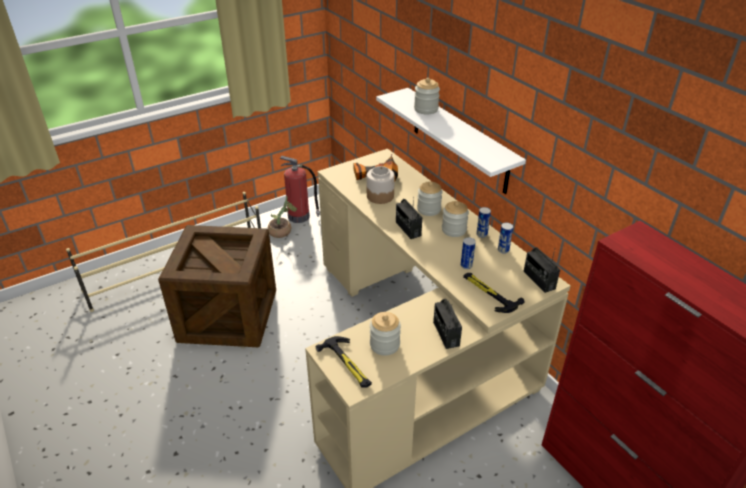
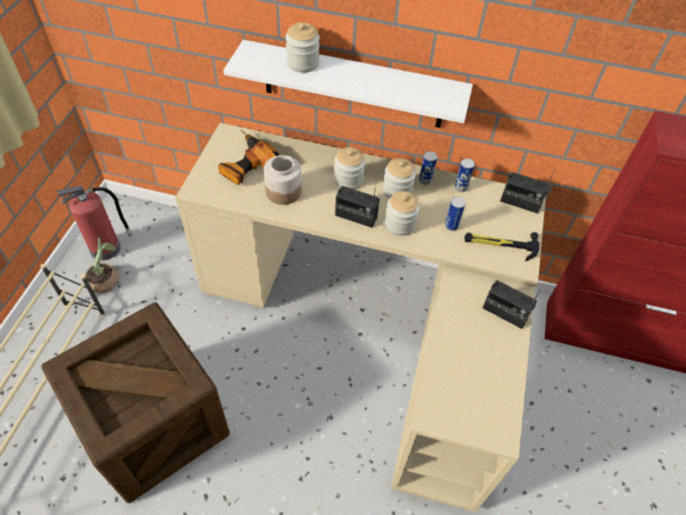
camera: 45 degrees left, 15 degrees up
hammer [316,336,372,388] -> none
jar [370,312,401,356] -> jar moved to [385,191,420,236]

